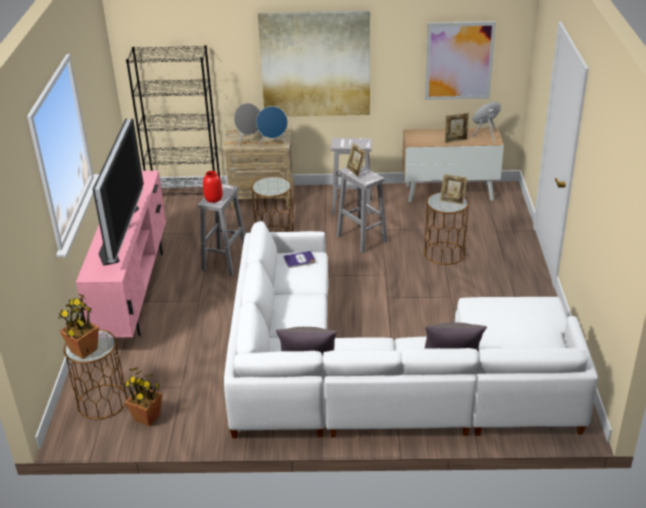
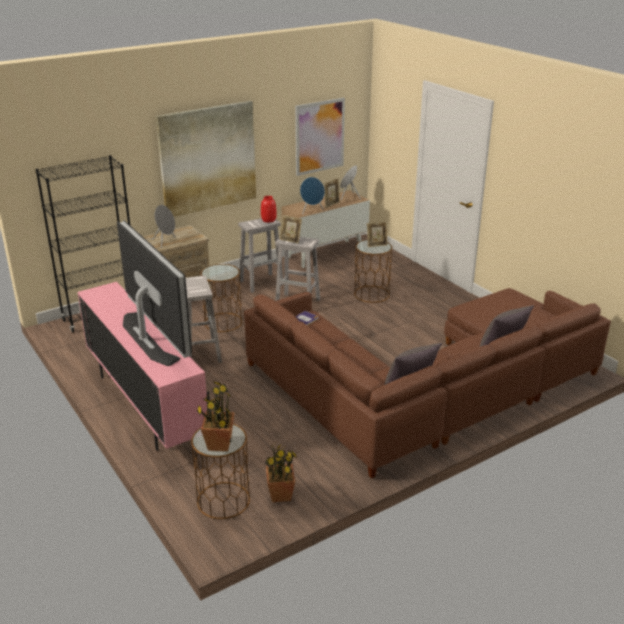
camera: 35 degrees left, 5 degrees down
red vase [203,171,223,203] -> red vase moved to [261,196,277,223]
white sofa [224,221,598,438] -> brown sofa [244,288,611,479]
blue speaker [256,106,288,146] -> blue speaker moved to [300,177,325,215]

